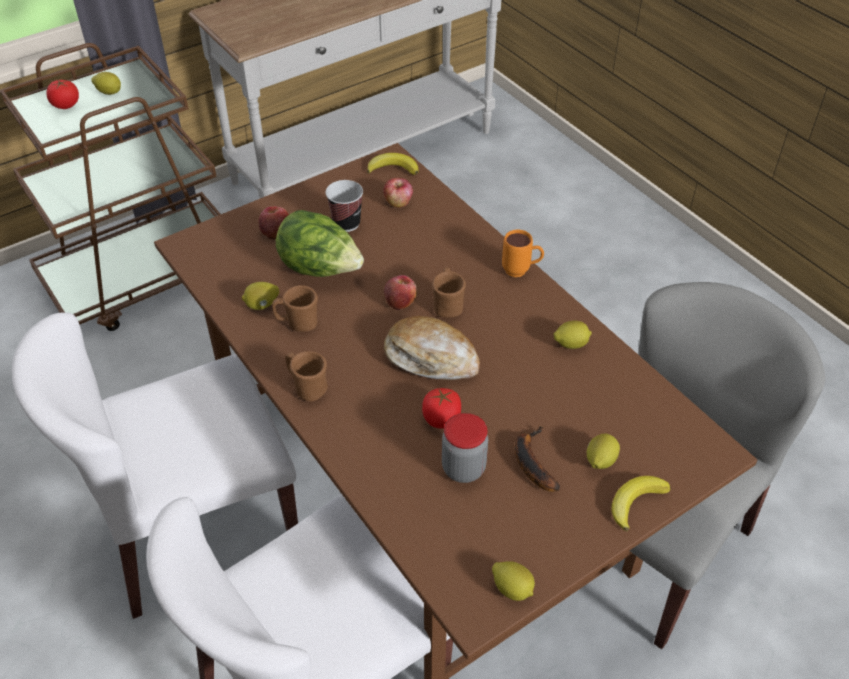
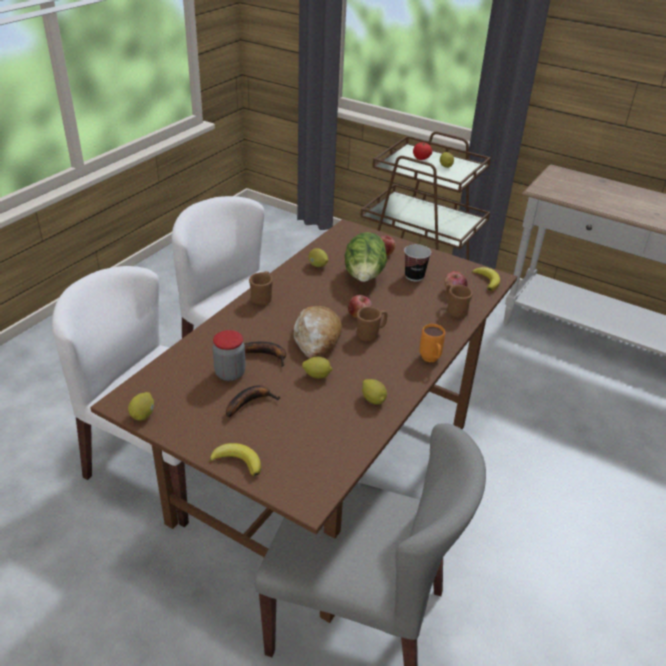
camera: 65 degrees right, 10 degrees down
brown mug [272,285,318,332] -> brown mug moved to [446,284,473,318]
tomato [422,388,461,429] -> banana [244,342,286,367]
lemon [587,434,620,469] -> lemon moved to [302,357,332,379]

